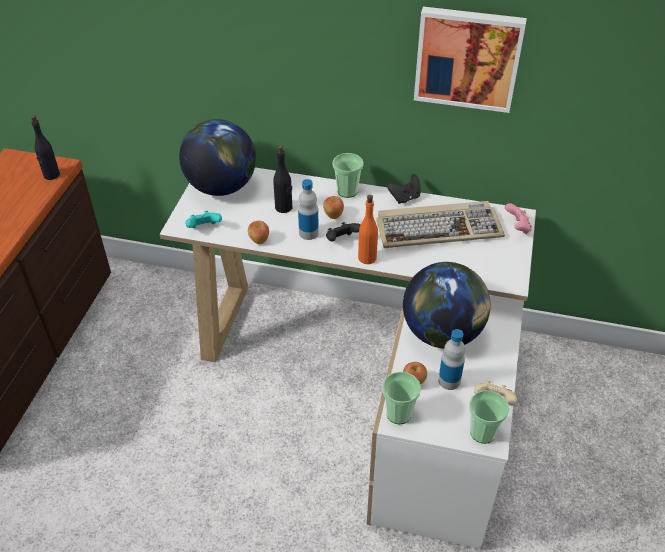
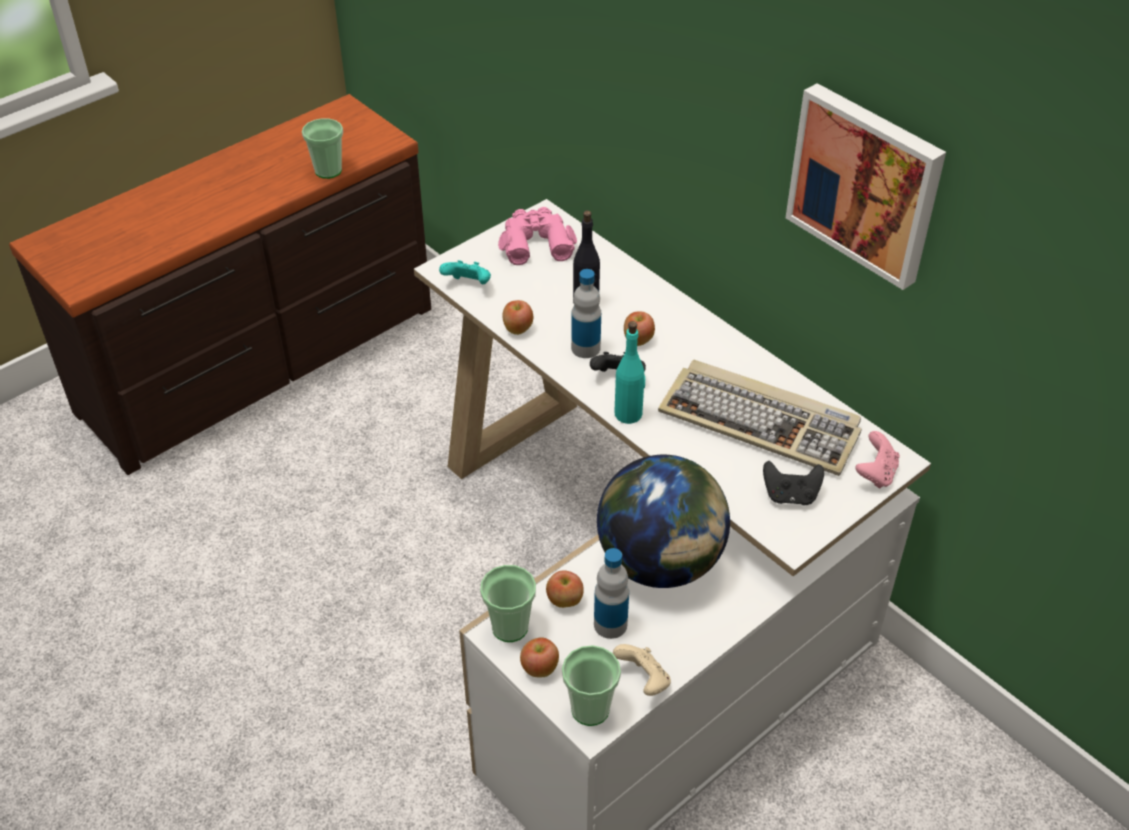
camera: 35 degrees right, 0 degrees up
black bottle [31,115,60,180] -> none
globe [179,119,256,196] -> pink binoculars [498,207,577,265]
cup [333,153,364,198] -> cup moved to [302,118,343,179]
orange bottle [358,195,378,264] -> turquoise bottle [614,321,645,424]
black game controller [387,174,421,204] -> black game controller moved to [763,461,824,505]
none -> apple [520,637,559,677]

